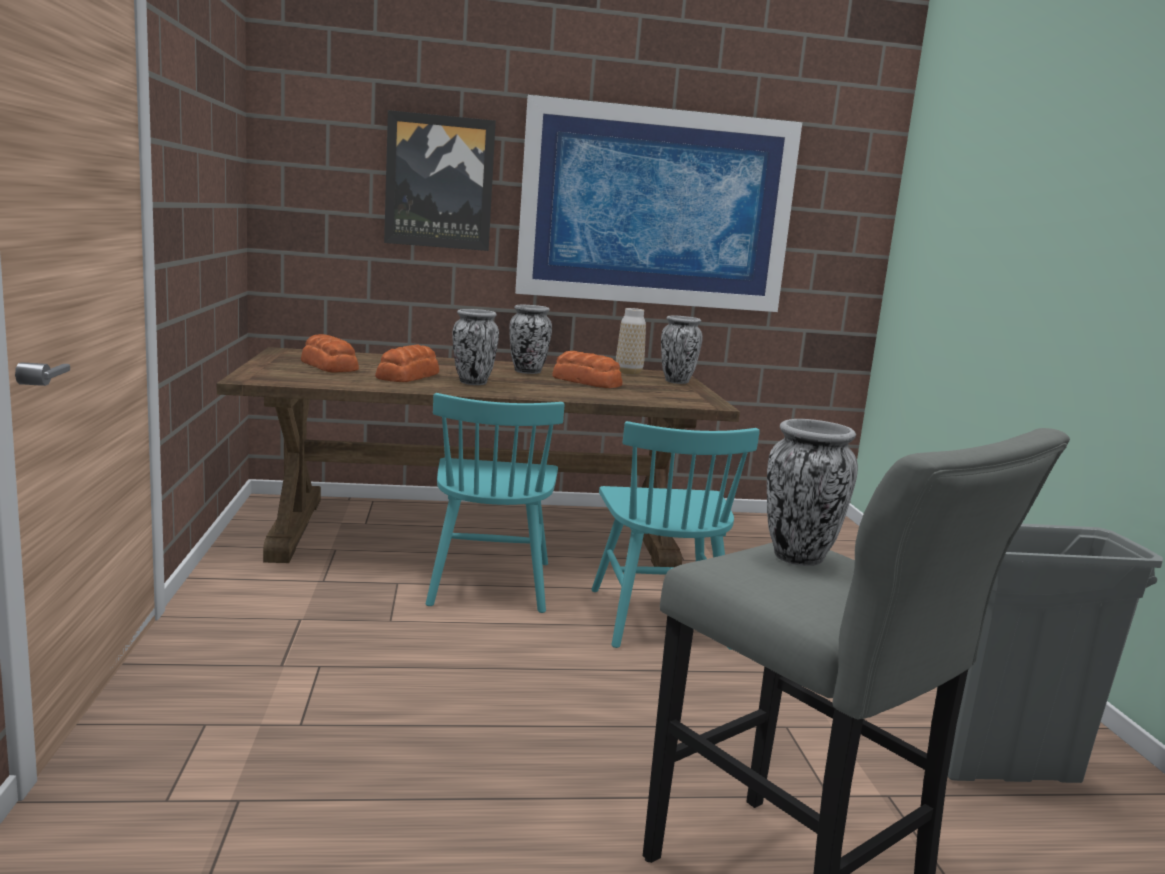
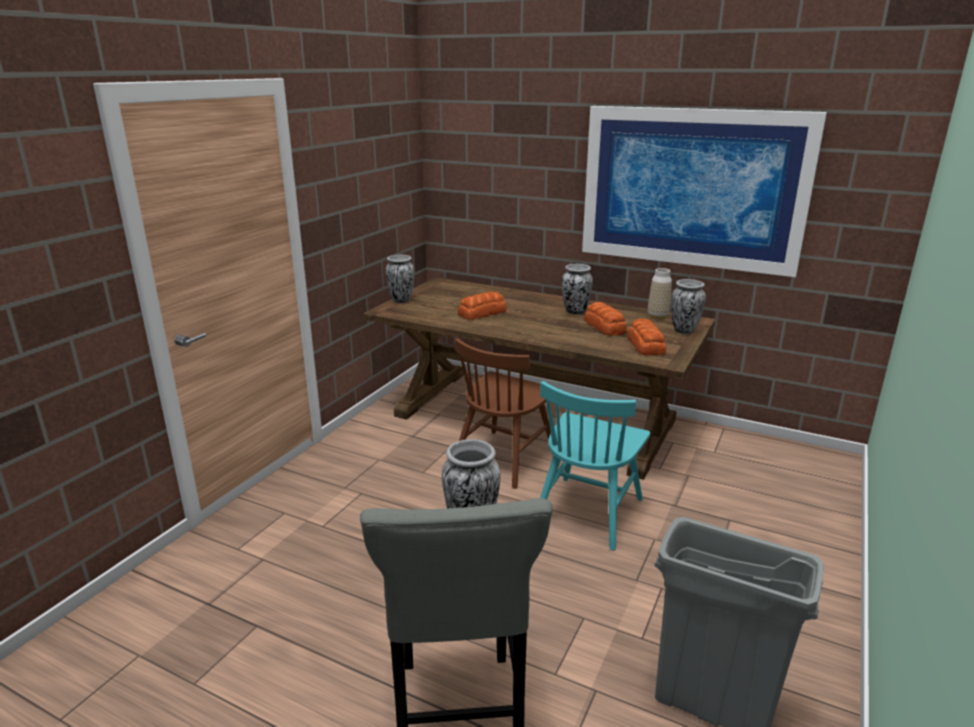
camera: 35 degrees right, 10 degrees up
bread [301,334,359,372] -> bread moved to [627,319,666,355]
picture [384,110,496,251] -> none
turquoise chair [426,393,564,613] -> brown chair [455,338,551,489]
vase [452,309,499,385] -> vase moved to [386,255,415,304]

